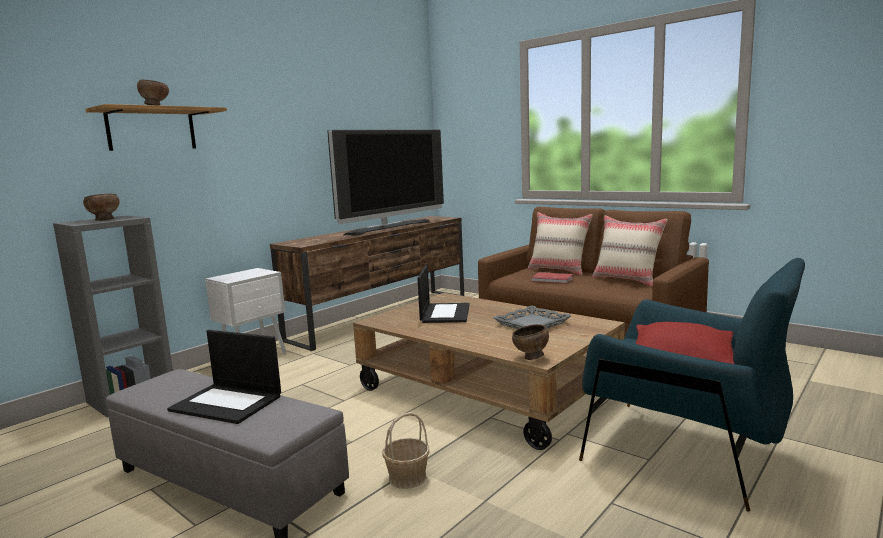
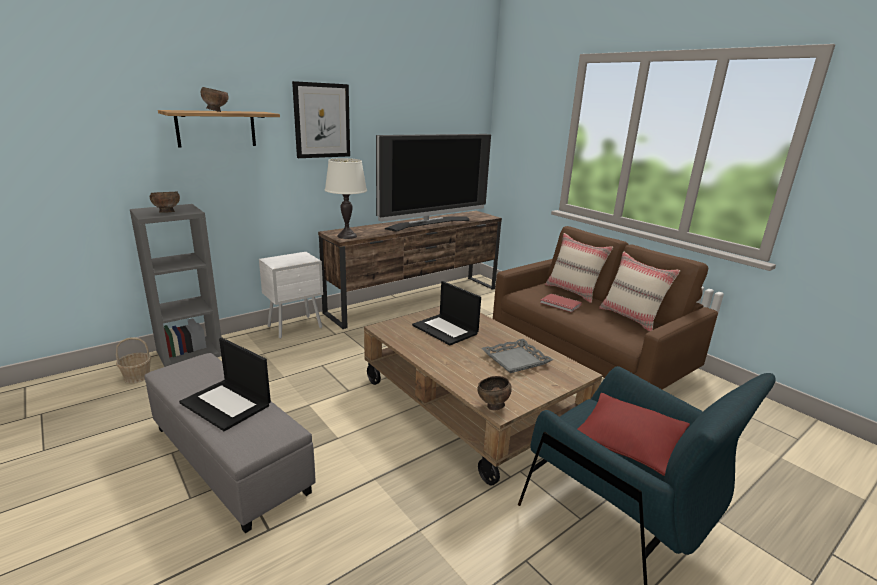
camera: 10 degrees right, 10 degrees up
basket [382,412,430,489] -> basket moved to [116,337,151,383]
laptop [417,265,470,323] -> laptop turned 120 degrees clockwise [412,281,481,345]
none -> picture [292,81,350,158]
none -> white table lamp [325,158,367,239]

